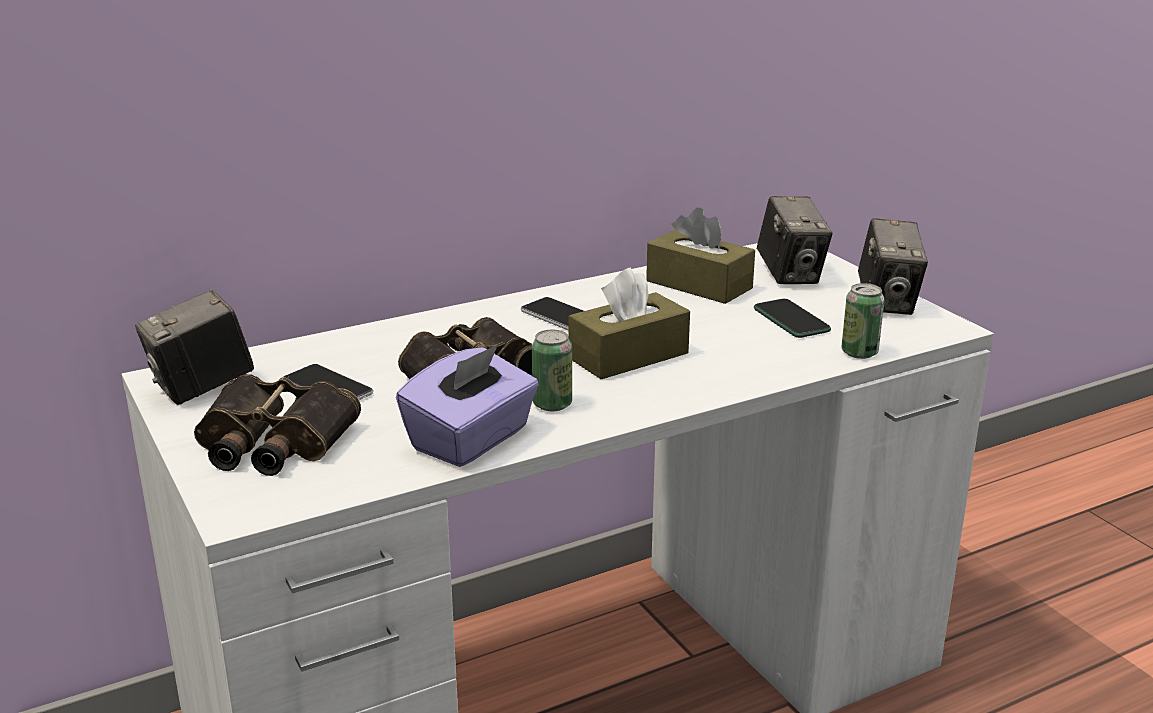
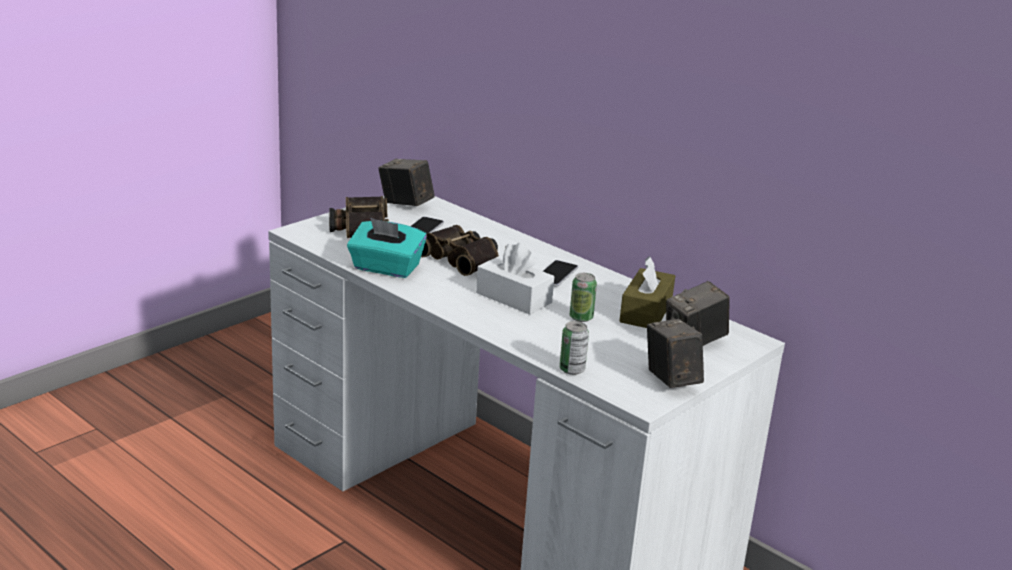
camera: 70 degrees right, 0 degrees up
purple tissue box [396,344,539,467] -> turquoise tissue box [347,218,427,278]
can [532,330,572,411] -> can moved to [570,273,597,322]
brown tissue box [569,267,690,379] -> white tissue box [476,243,554,315]
phone [754,299,831,338] -> none
camera [858,218,928,315] -> camera turned 90 degrees clockwise [647,319,704,388]

